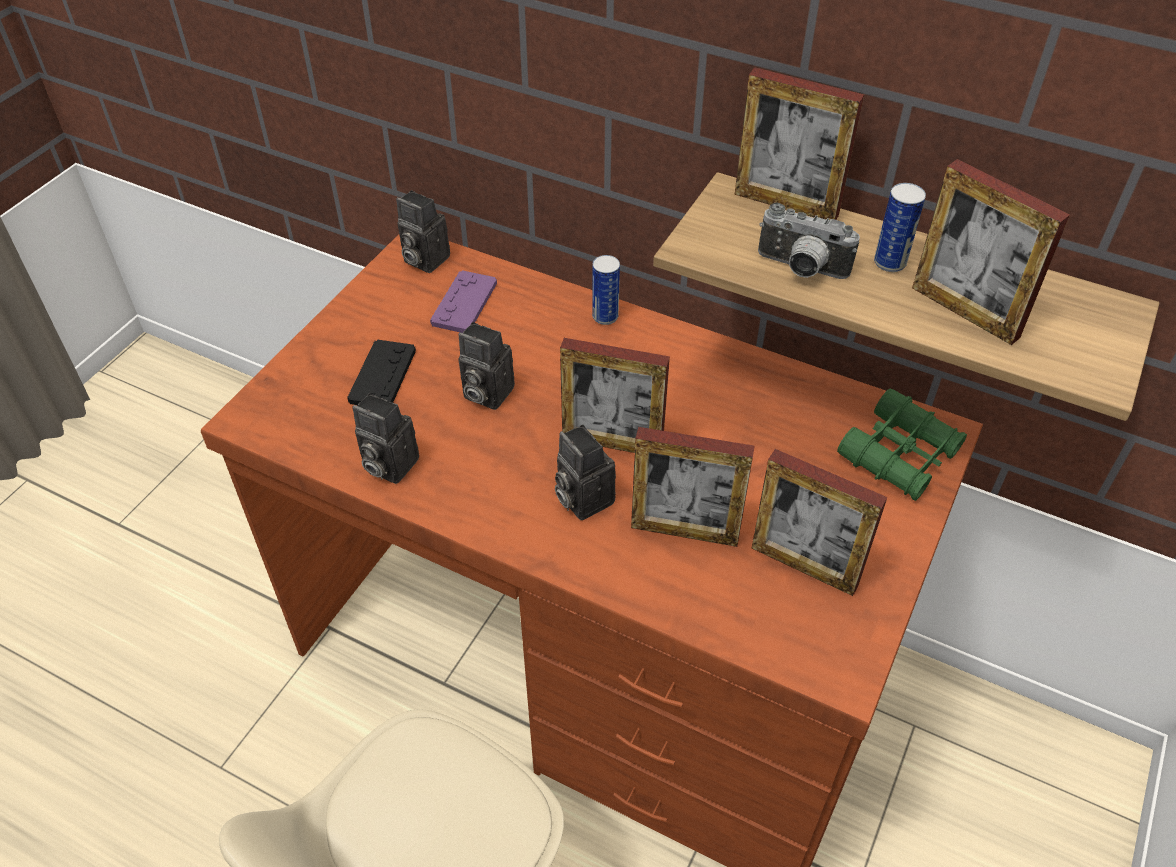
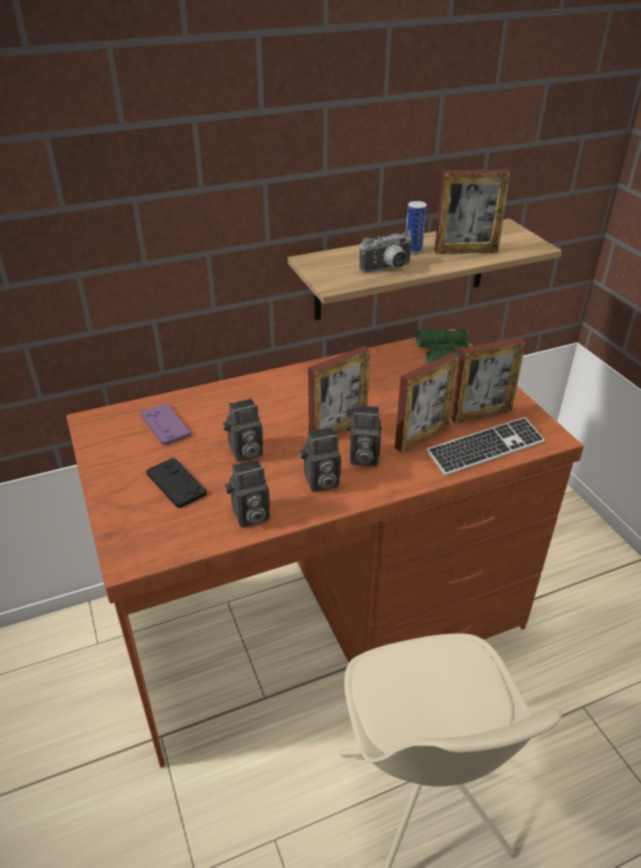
camera: 50 degrees left, 10 degrees down
camera [396,190,450,273] -> camera moved to [300,427,341,492]
can [592,255,620,325] -> none
picture frame [735,67,864,220] -> none
none -> keyboard [426,417,545,476]

